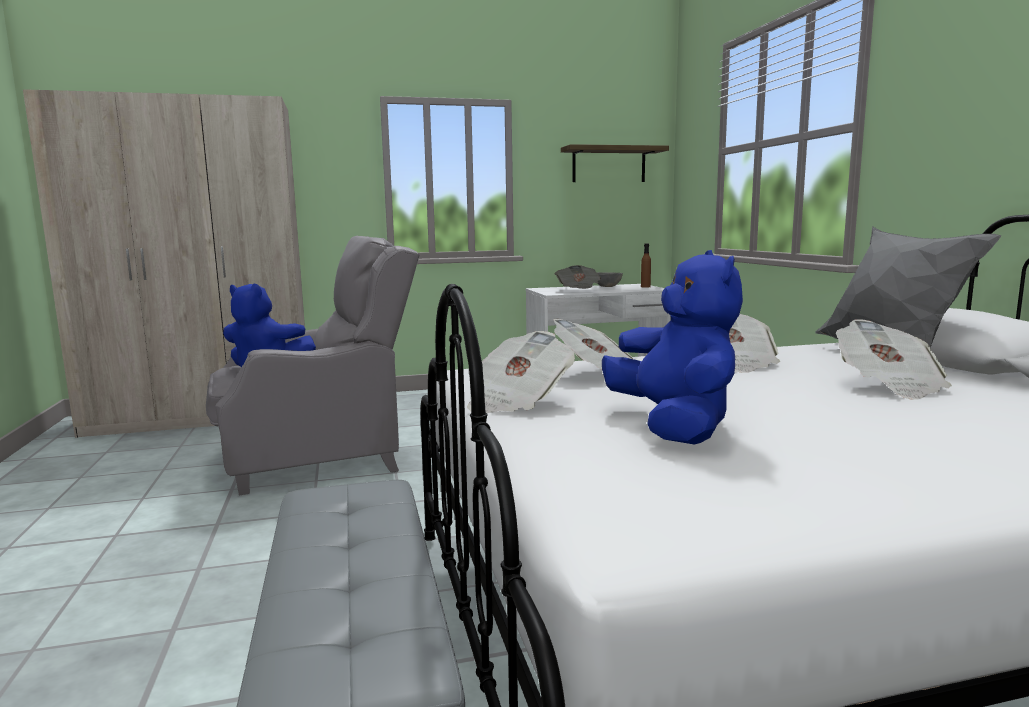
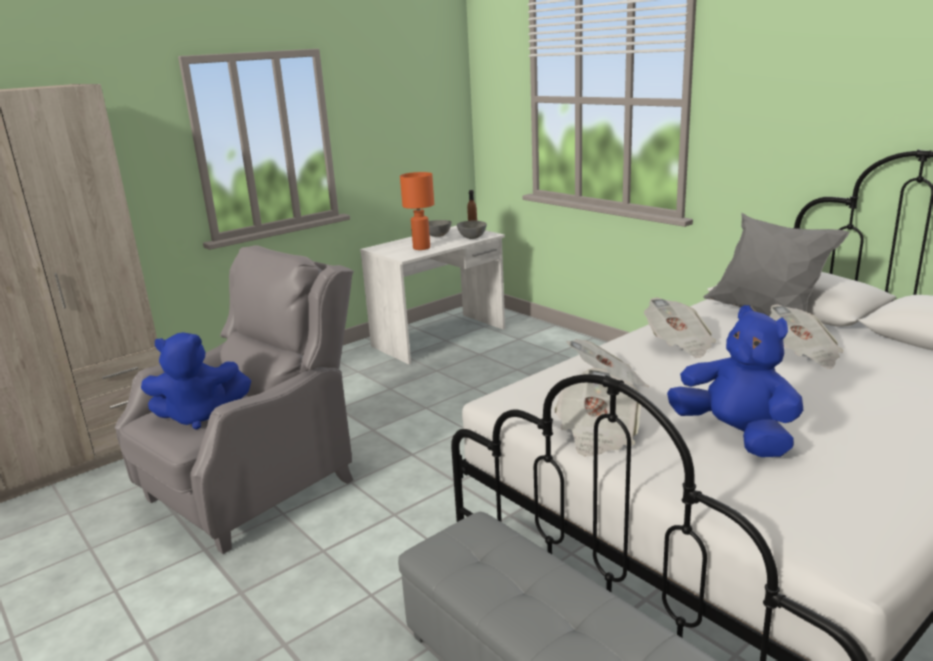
camera: 25 degrees left, 10 degrees up
newspaper [555,265,601,289] -> orange table lamp [400,172,434,250]
shelf [561,144,669,182] -> none
none -> grey bowl [457,221,487,239]

